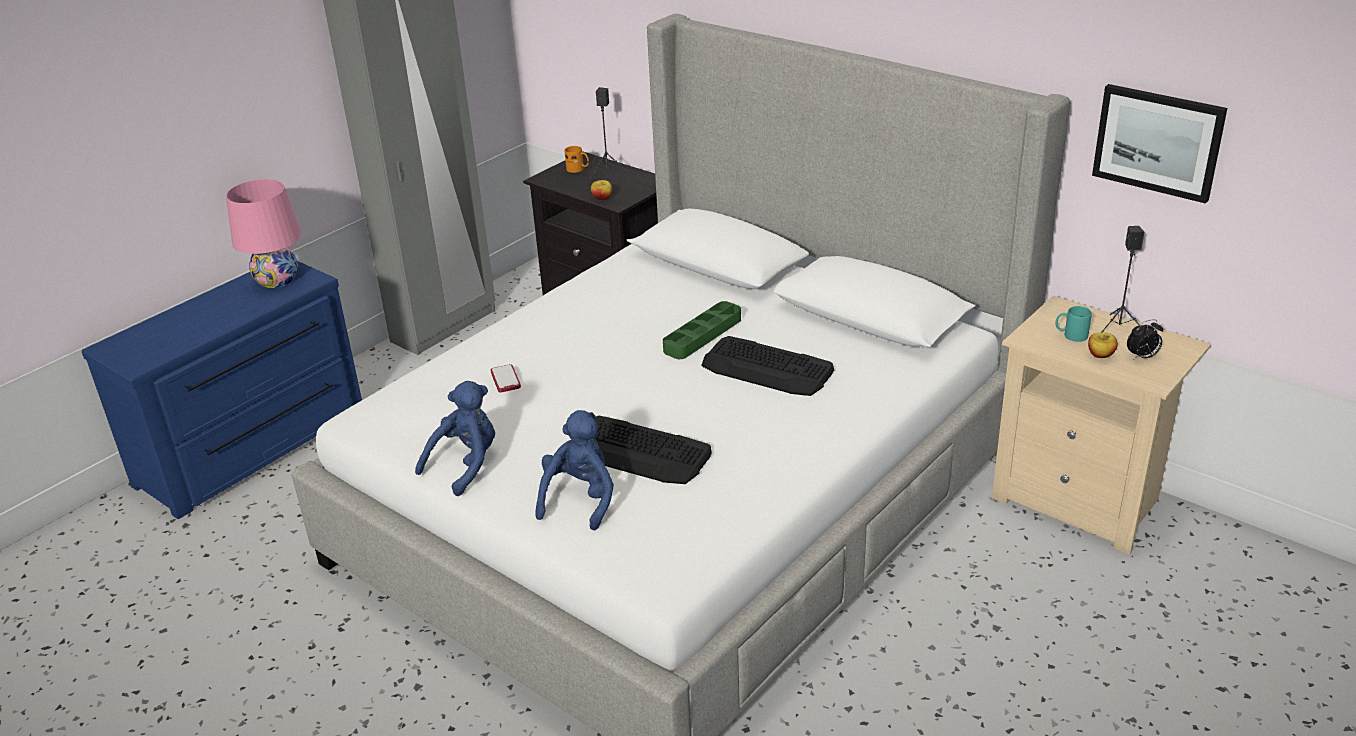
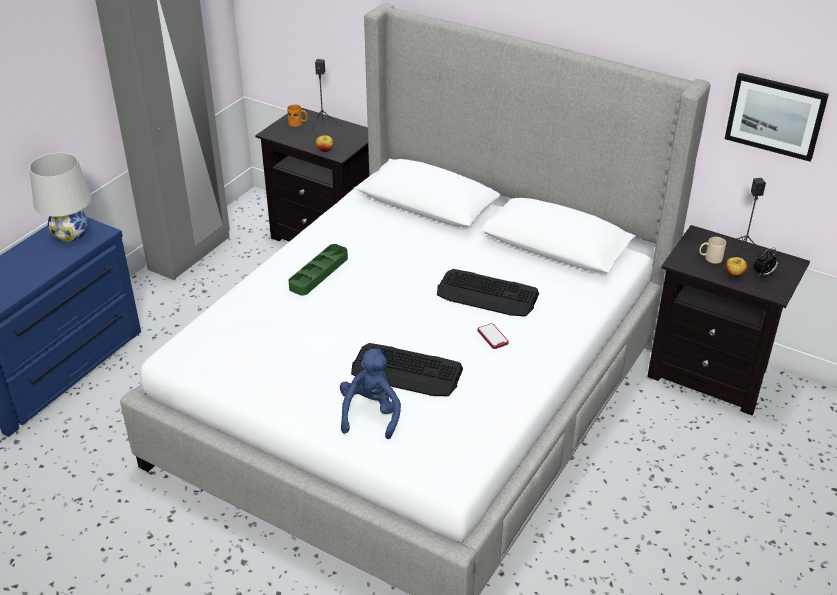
camera: 10 degrees left, 5 degrees up
pink table lamp [226,179,301,288] -> white table lamp [29,152,91,242]
blue plush toy [415,381,495,496] -> none
phone [491,364,521,392] -> phone moved to [478,323,509,349]
green tray [663,301,741,359] -> green tray moved to [288,244,348,296]
beige nightstand [992,296,1211,555] -> black nightstand [647,225,810,416]
turquoise mug [1055,306,1092,342] -> beige mug [699,237,726,264]

